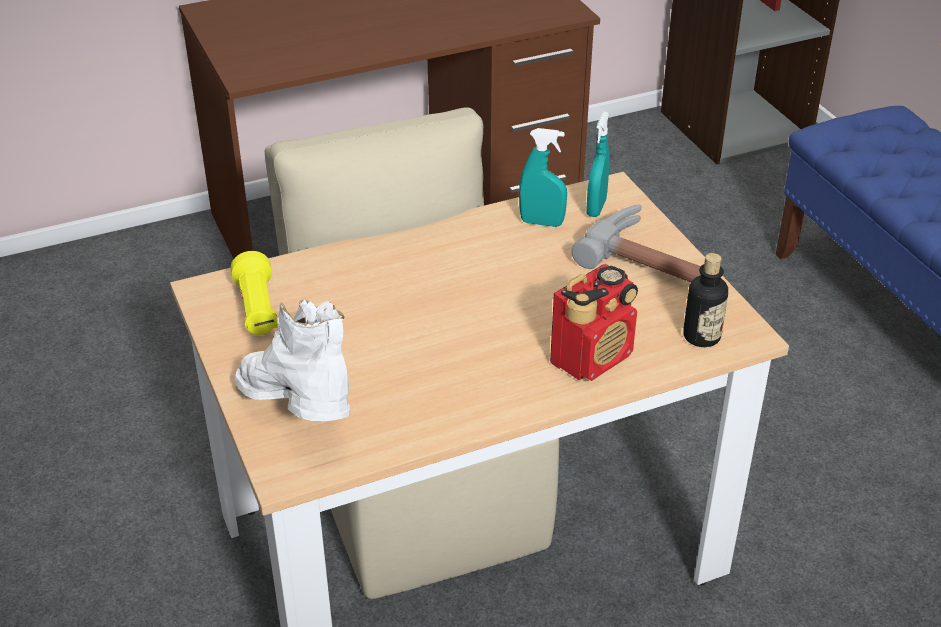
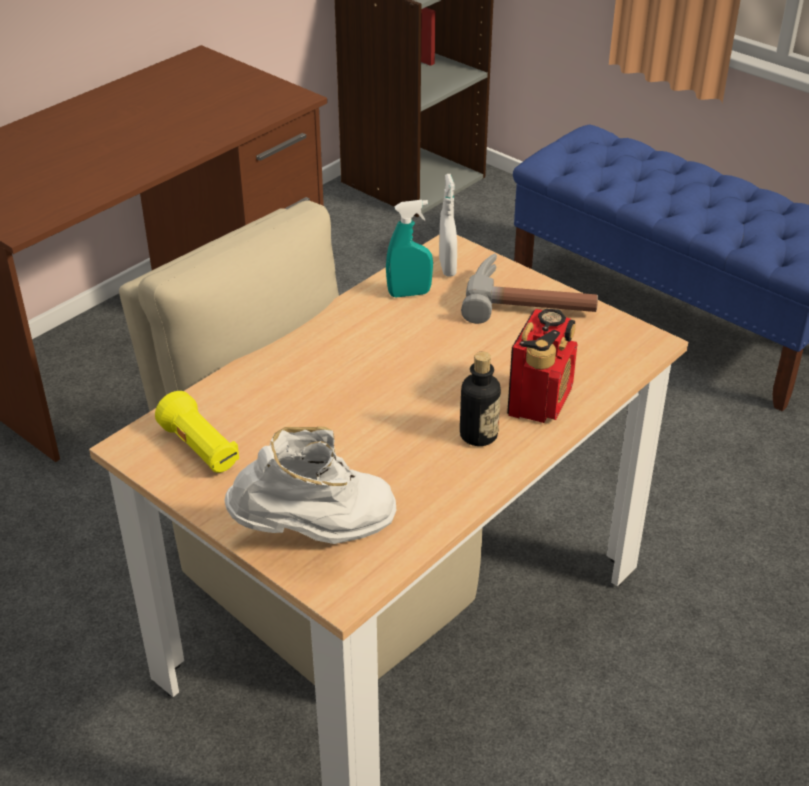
camera: 25 degrees left, 0 degrees up
white boot [234,299,350,421] -> white boot turned 135 degrees clockwise [224,426,397,544]
turquoise spray bottle [586,112,610,217] -> white spray bottle [439,174,457,277]
bottle [683,253,728,347] -> bottle moved to [460,351,501,446]

